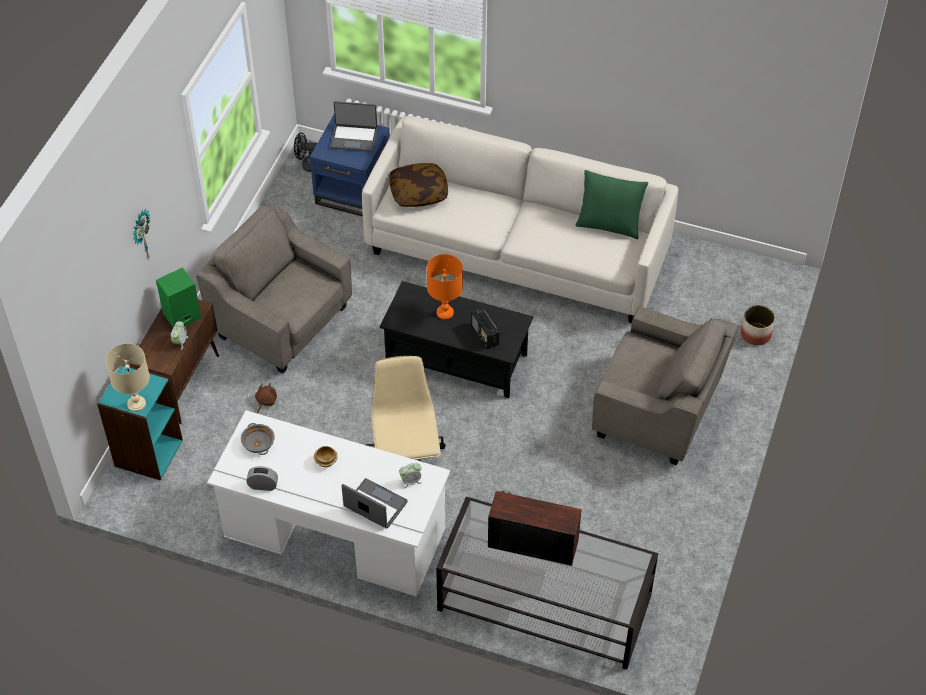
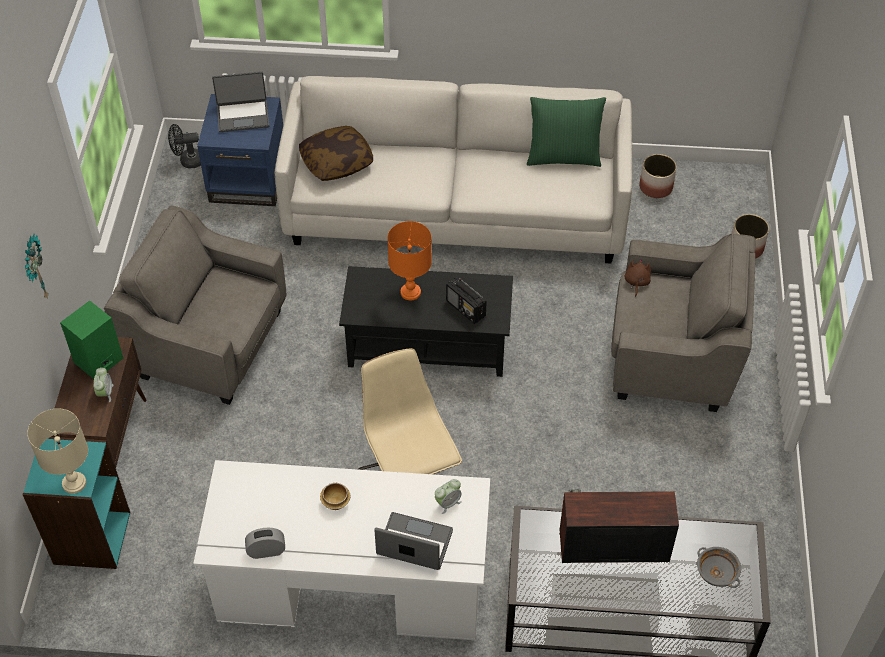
camera: 15 degrees left, 0 degrees up
grey bowl [241,423,275,455] -> grey bowl moved to [697,547,741,588]
brown plush toy [255,383,277,413] -> brown plush toy moved to [625,259,651,297]
none -> planter [640,154,677,198]

